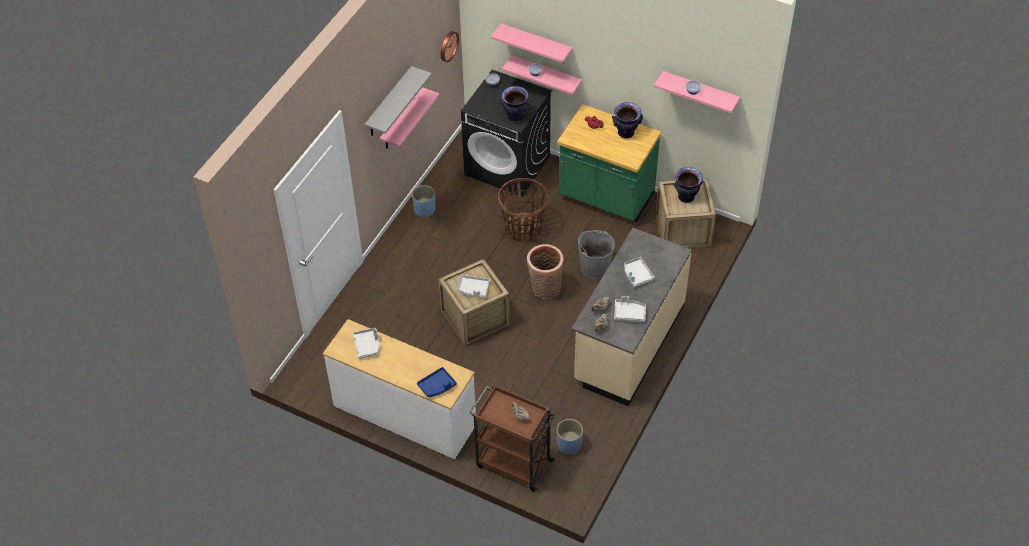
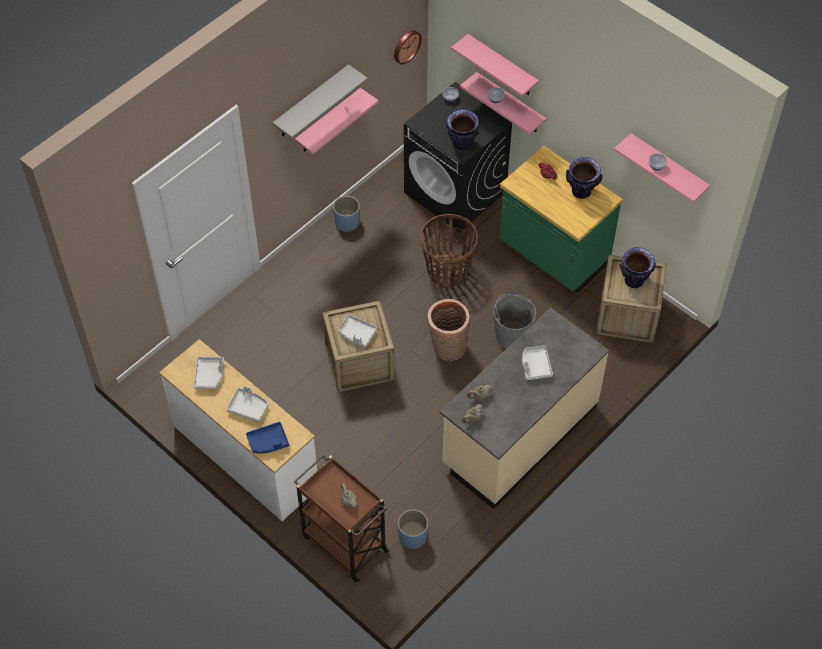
camera: 15 degrees right, 5 degrees up
grey tray [614,296,646,322] -> grey tray moved to [226,386,268,422]

